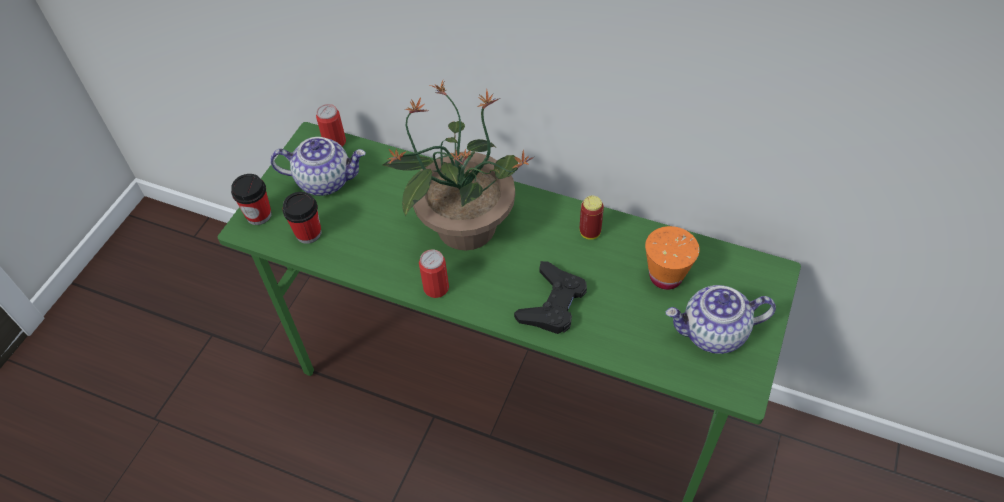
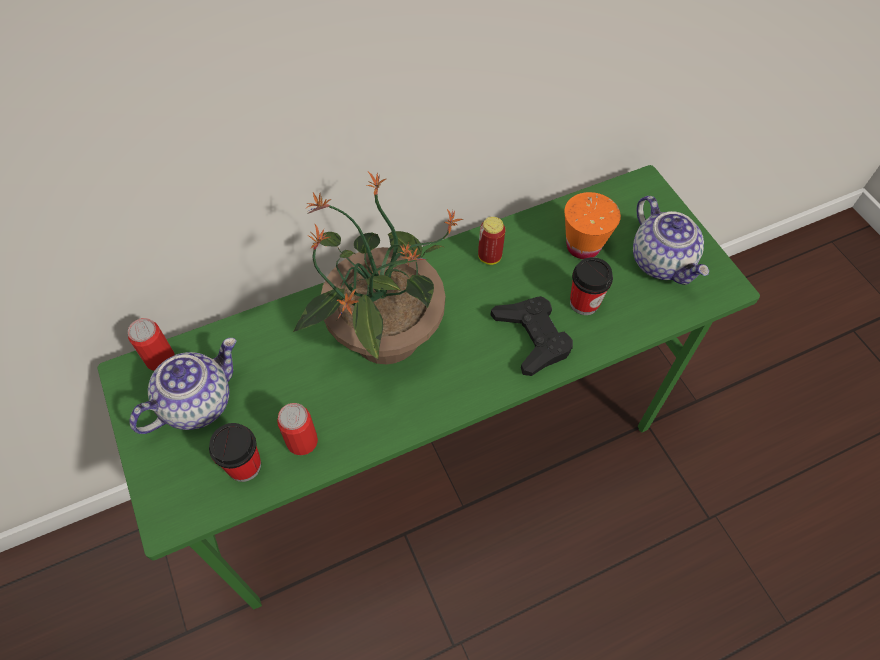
camera: 50 degrees left, 5 degrees up
cup [231,174,272,225] -> cup moved to [570,257,613,315]
can [419,250,449,298] -> can moved to [277,403,318,455]
teapot [665,285,776,354] -> teapot turned 60 degrees counterclockwise [633,196,709,285]

